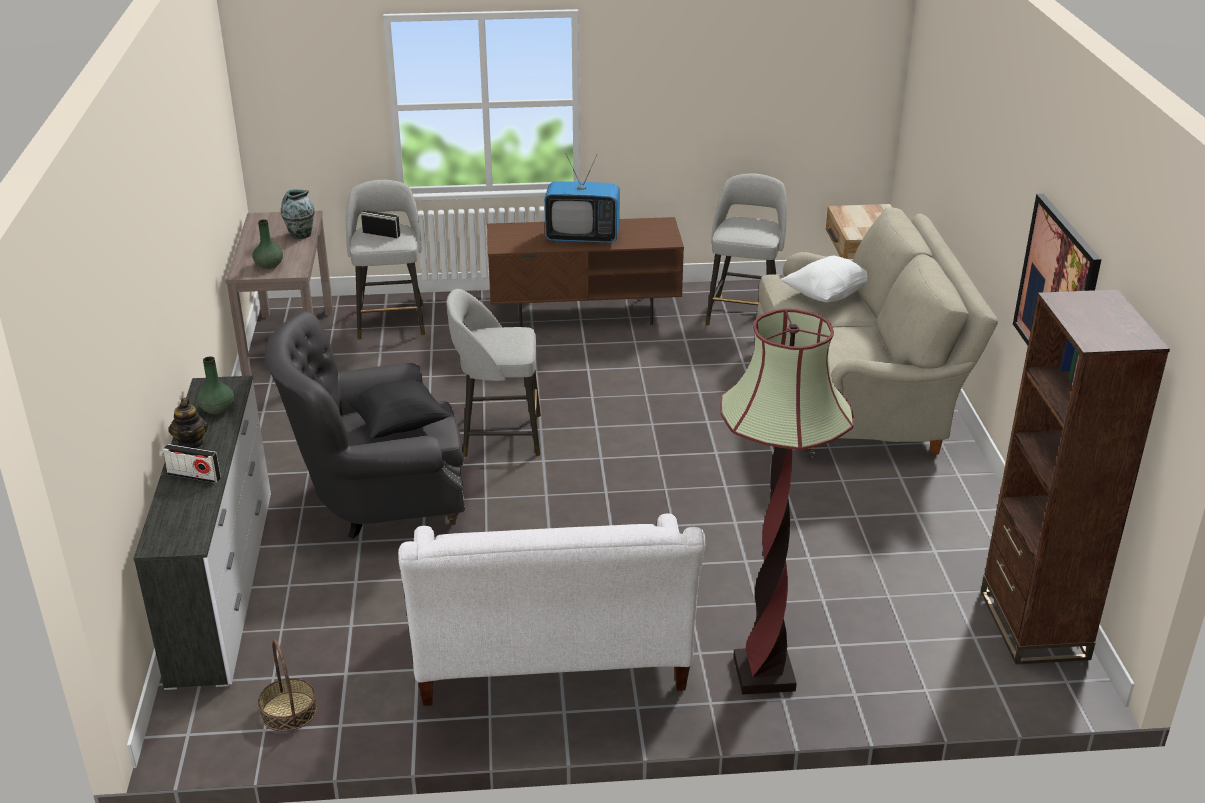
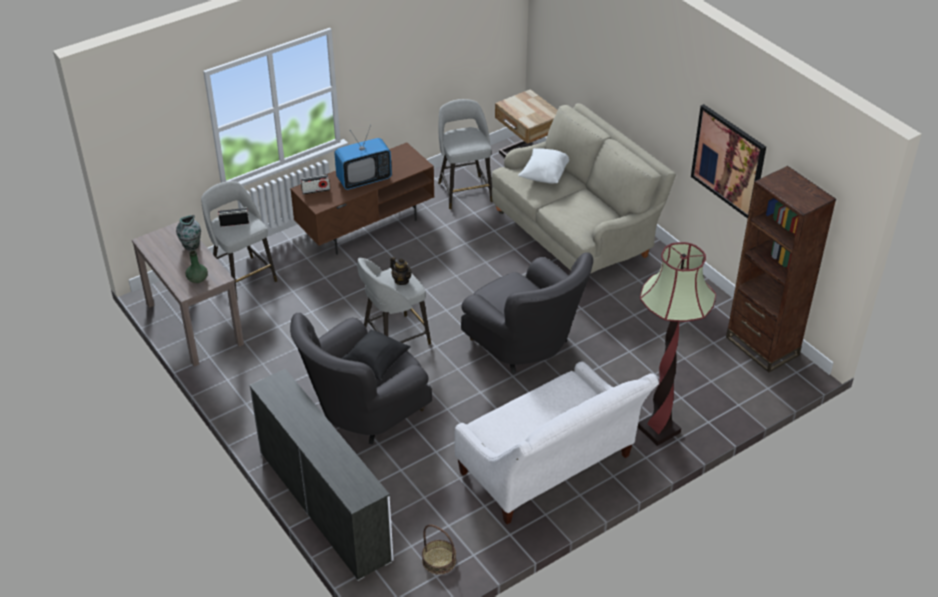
camera: 30 degrees left, 10 degrees up
radio [162,444,221,483] -> radio moved to [301,175,330,195]
teapot [168,398,208,449] -> teapot moved to [390,257,412,285]
green vase [197,356,234,415] -> none
none -> grey armchair [461,252,593,374]

